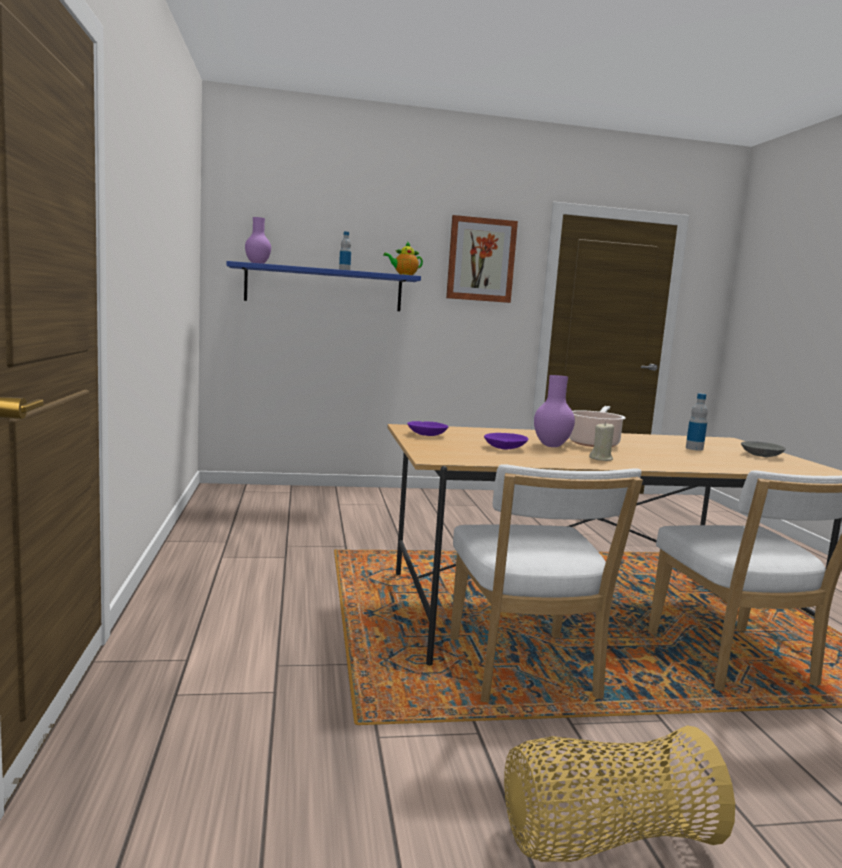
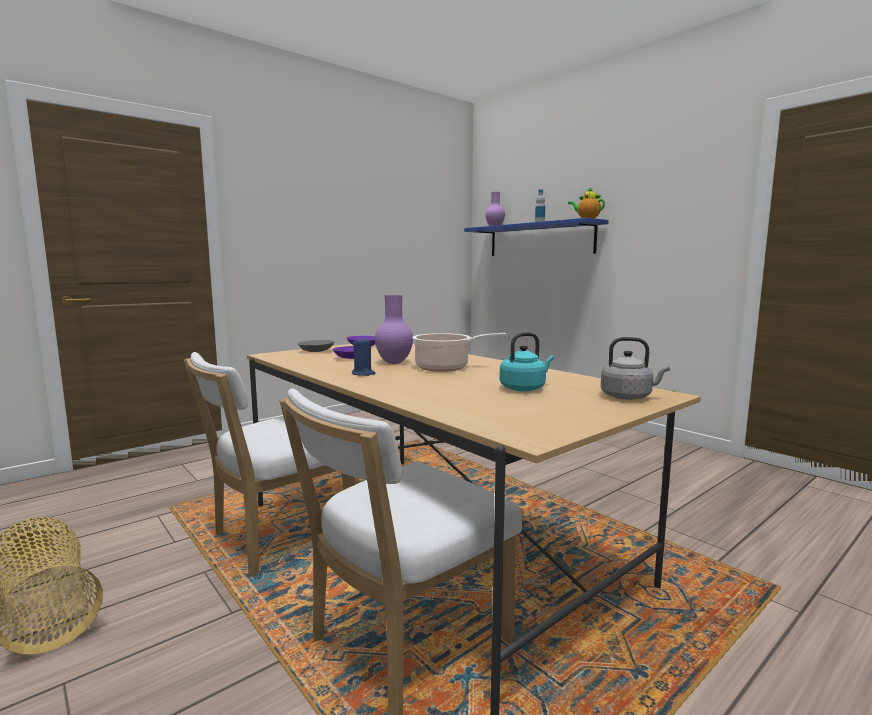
camera: 60 degrees right, 0 degrees up
picture [446,215,518,303] -> none
beige candle [589,422,614,461] -> blue candle [352,337,376,376]
bottle [686,393,708,451] -> turquoise kettle [499,333,554,391]
grey bowl [741,441,786,457] -> grey bowl moved to [298,340,334,352]
none -> grey kettle [601,337,670,400]

